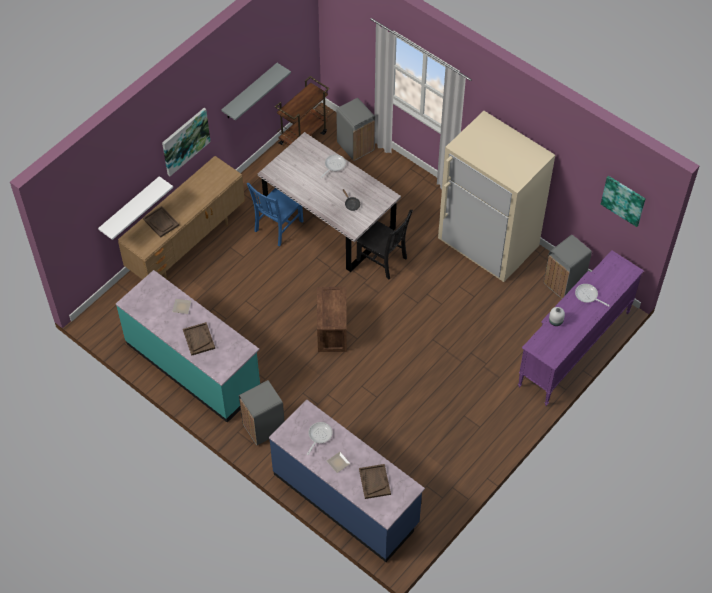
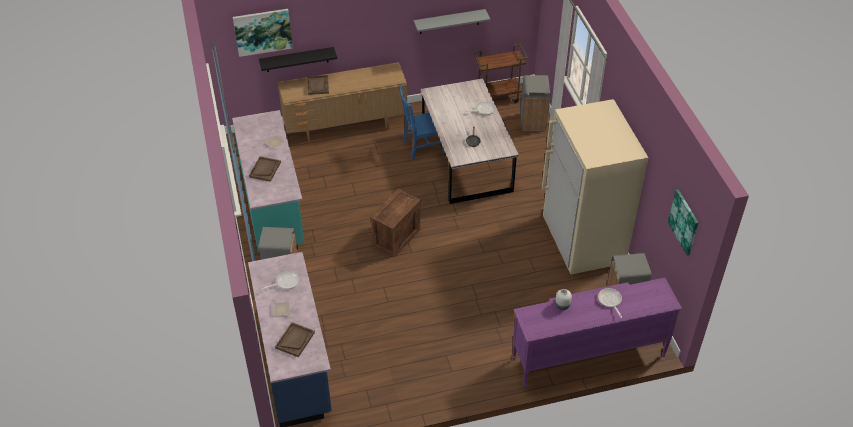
camera: 35 degrees right, 10 degrees down
white shelf [98,176,173,240] -> black shelf [259,47,337,72]
picture [162,108,211,176] -> picture moved to [233,9,293,57]
black chair [356,210,413,280] -> none

